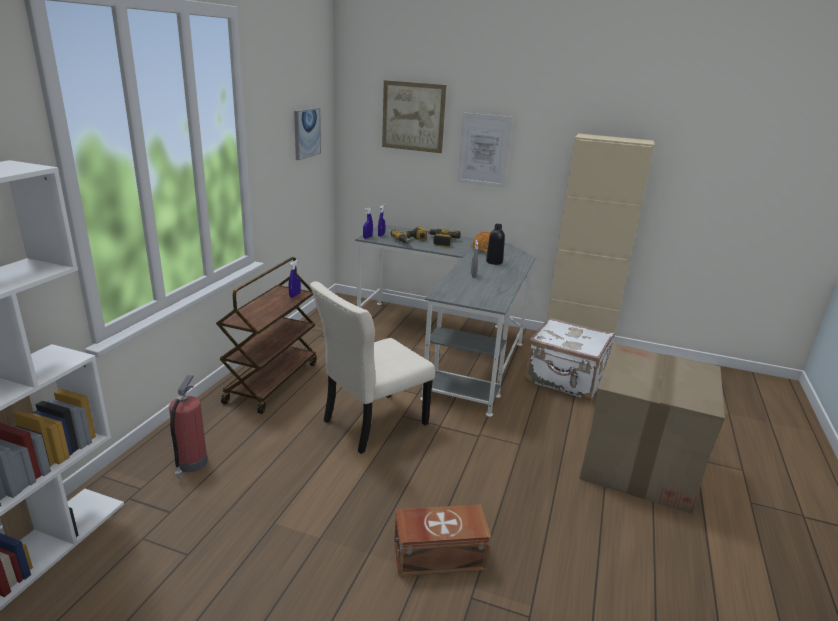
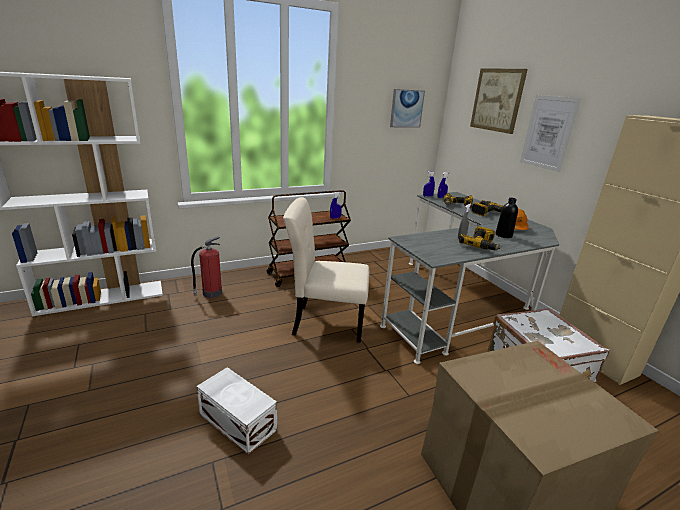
camera: 45 degrees right, 0 degrees up
brown storage box [394,505,491,577] -> white storage box [196,367,277,455]
none -> power drill [459,226,500,250]

